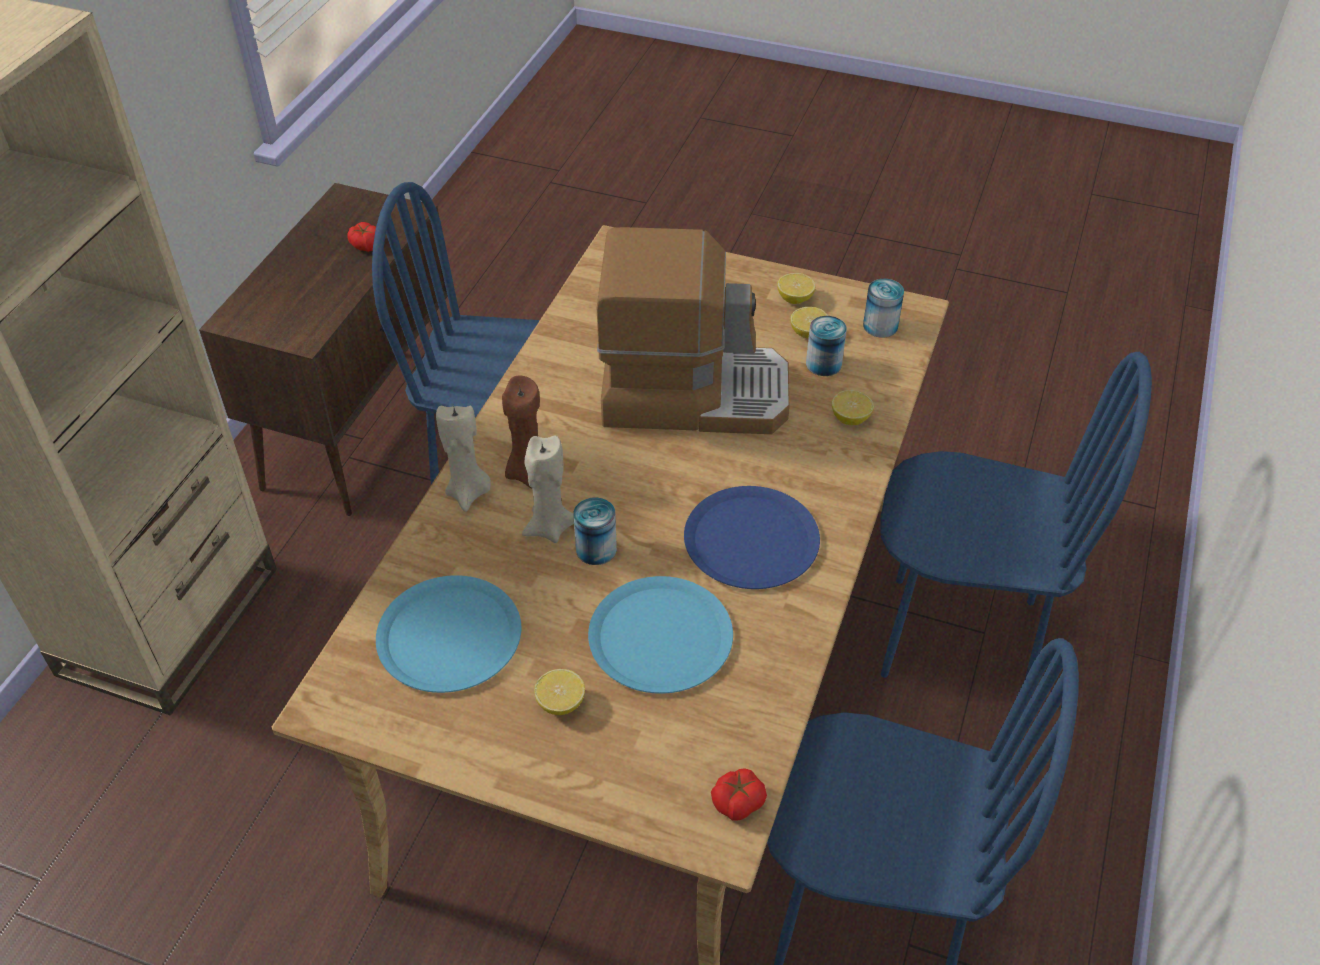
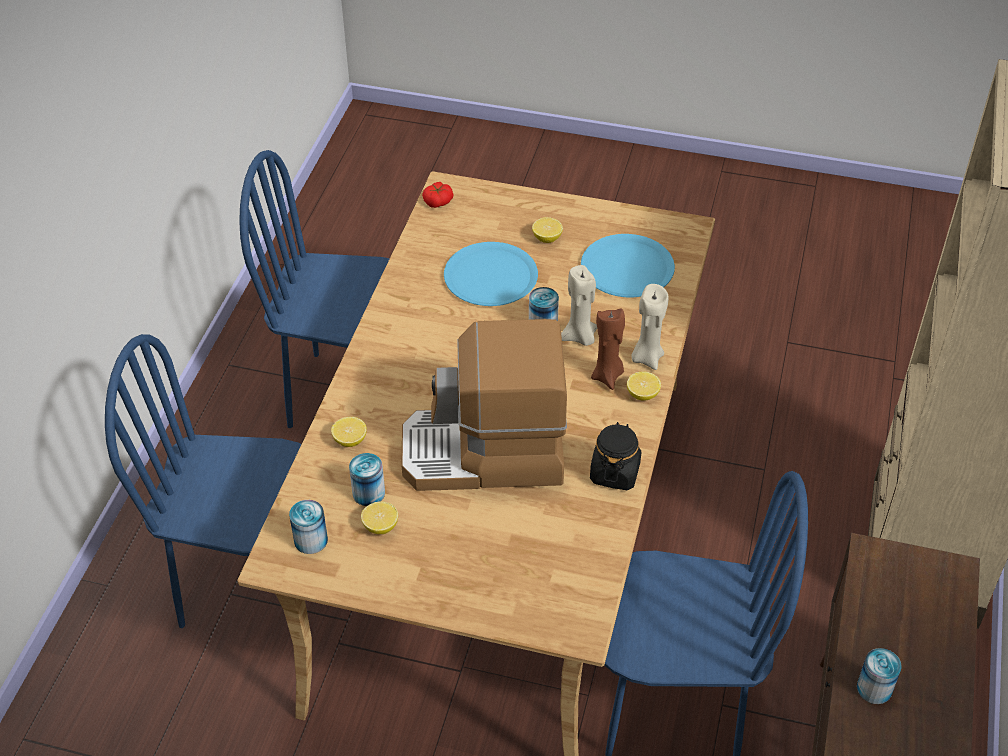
camera: 175 degrees right, 0 degrees up
tomato [347,222,376,252] -> can [857,648,902,704]
blue plate [684,486,820,589] -> none
lemon [777,273,816,304] -> lemon moved to [627,372,661,401]
none -> black jar [590,422,641,490]

